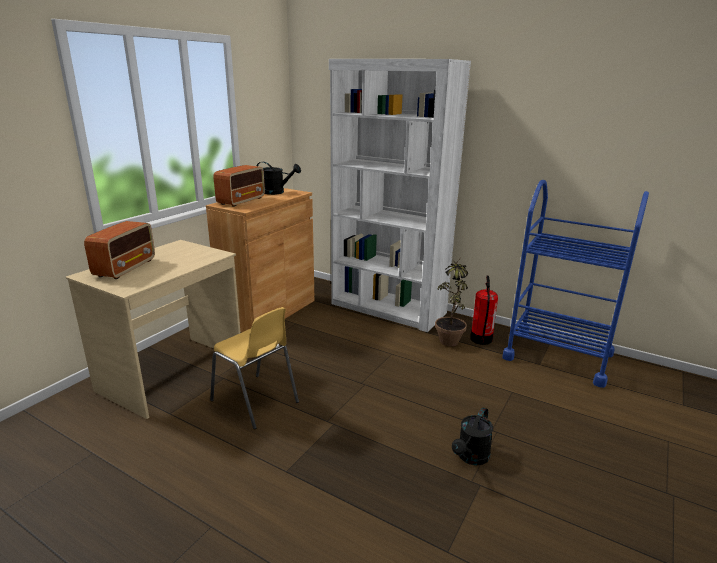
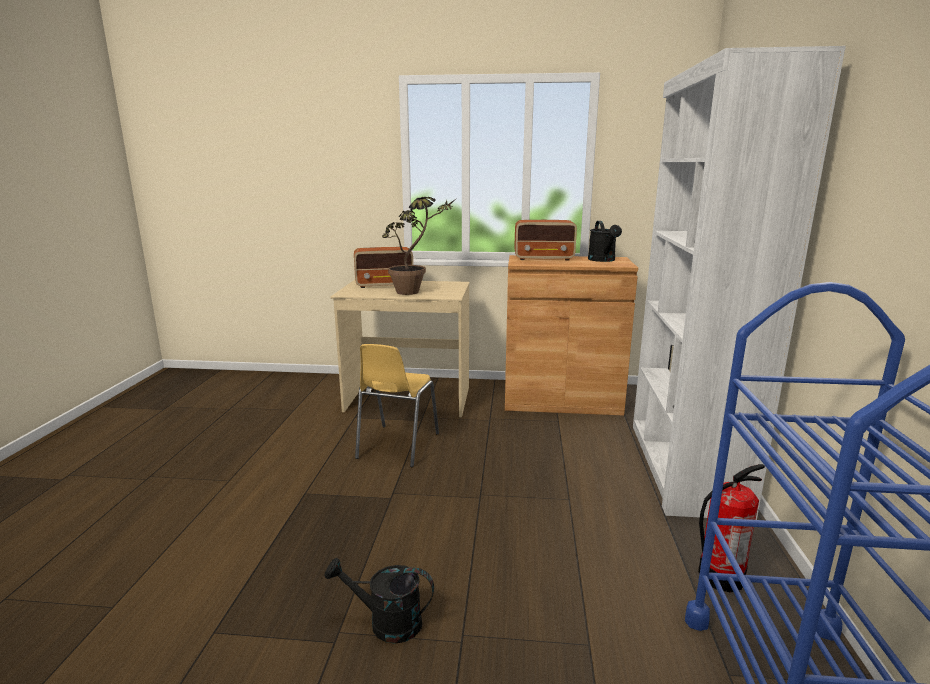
camera: 65 degrees right, 5 degrees down
potted plant [435,260,468,346] -> potted plant moved to [382,197,457,295]

